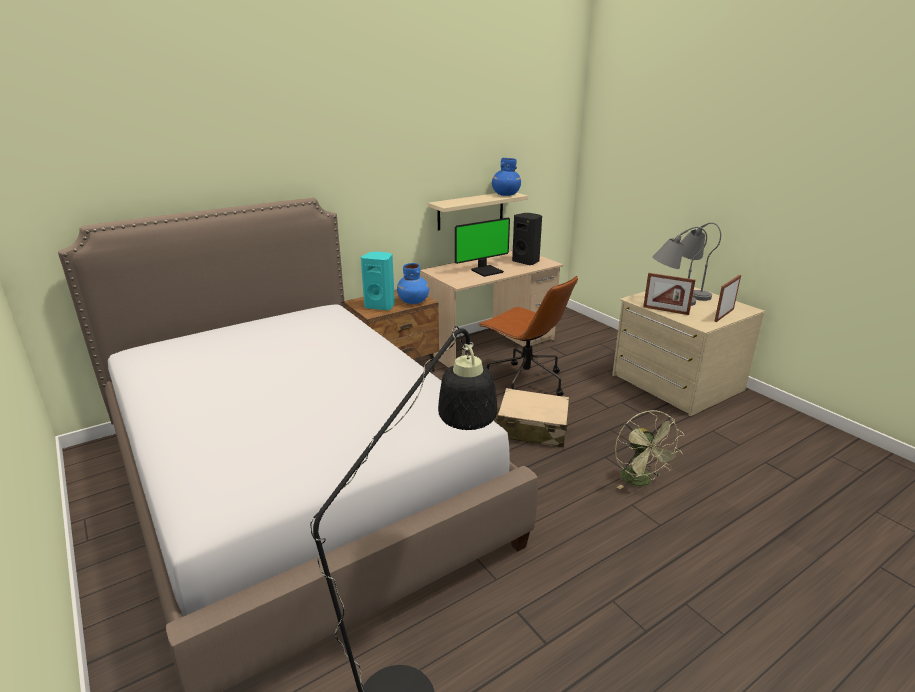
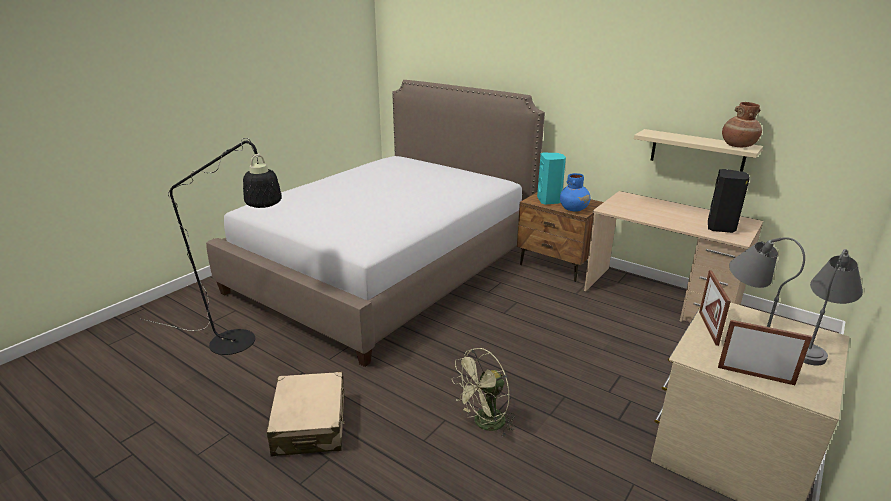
camera: 70 degrees right, 0 degrees up
monitor [455,217,510,277] -> none
brown office chair [478,276,578,396] -> none
blue vase [492,158,521,196] -> brown vase [722,102,762,147]
beige suitcase [496,388,569,448] -> beige suitcase moved to [267,372,345,456]

